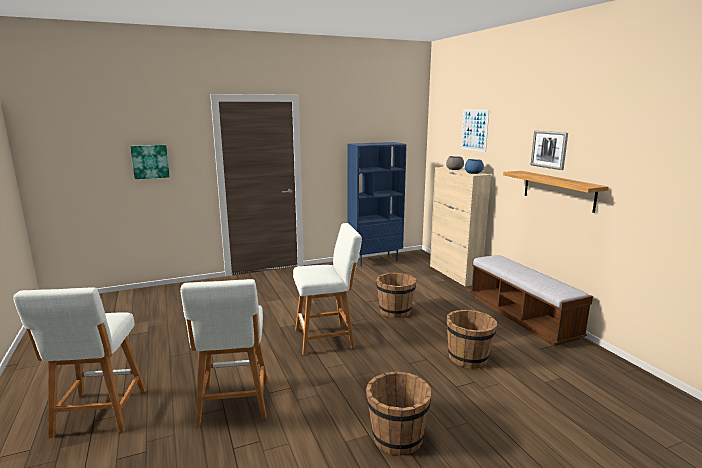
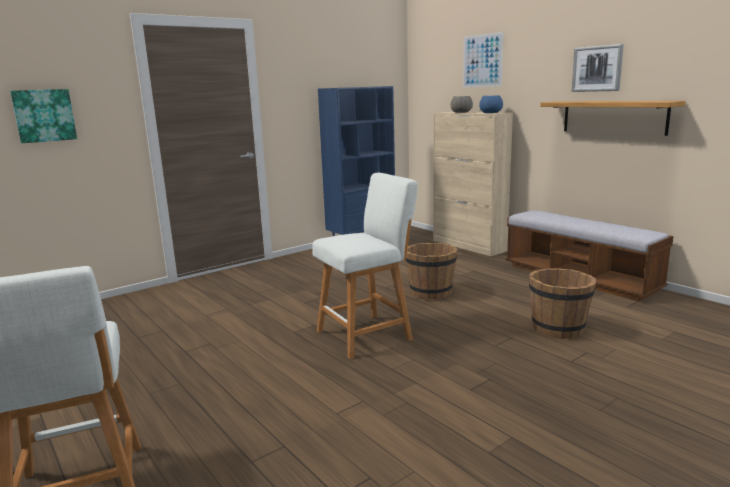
camera: 15 degrees left, 0 degrees up
white stool [180,279,268,426] -> none
brown bucket [366,371,432,456] -> none

